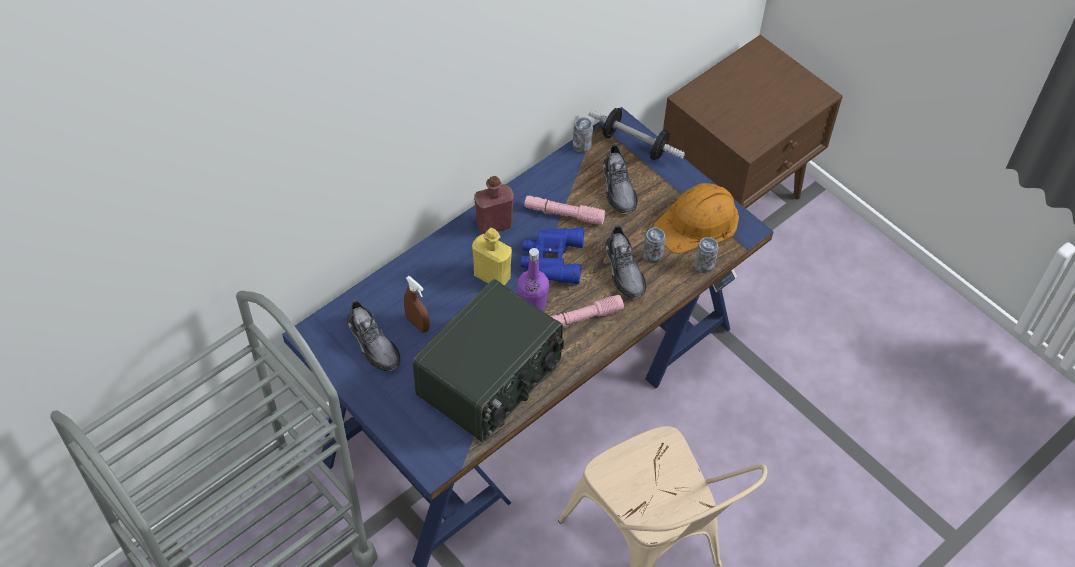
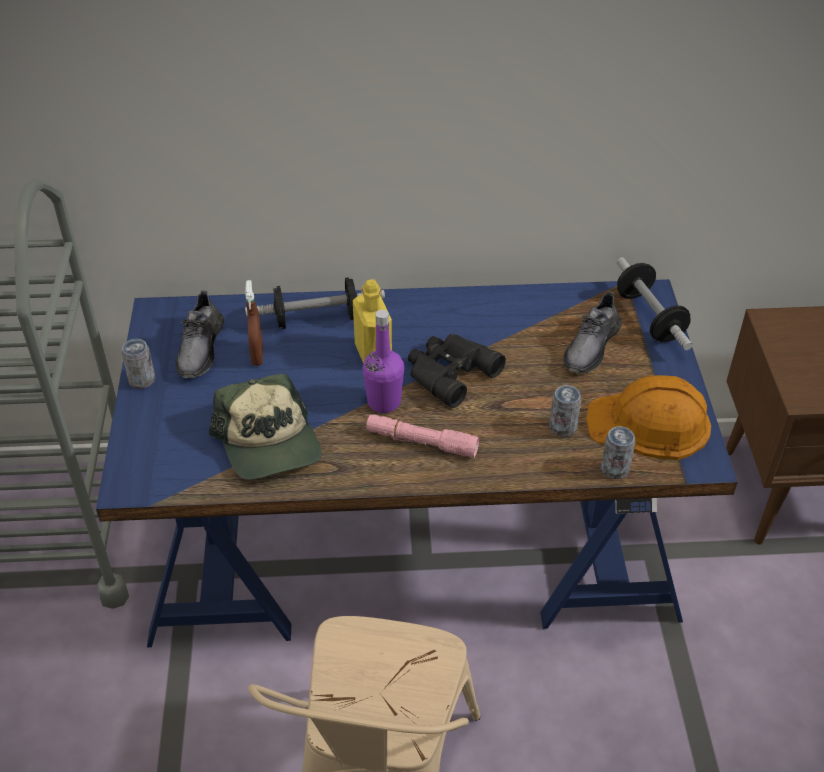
camera: 40 degrees right, 10 degrees down
radio [413,279,564,442] -> cap [209,373,322,480]
red bottle [474,176,514,234] -> none
blue binoculars [521,228,584,284] -> black binoculars [408,334,506,408]
pink flashlight [524,196,605,225] -> none
can [573,117,593,152] -> can moved to [122,339,155,389]
grey shoe [605,224,646,299] -> none
none -> dumbbell [245,277,385,329]

